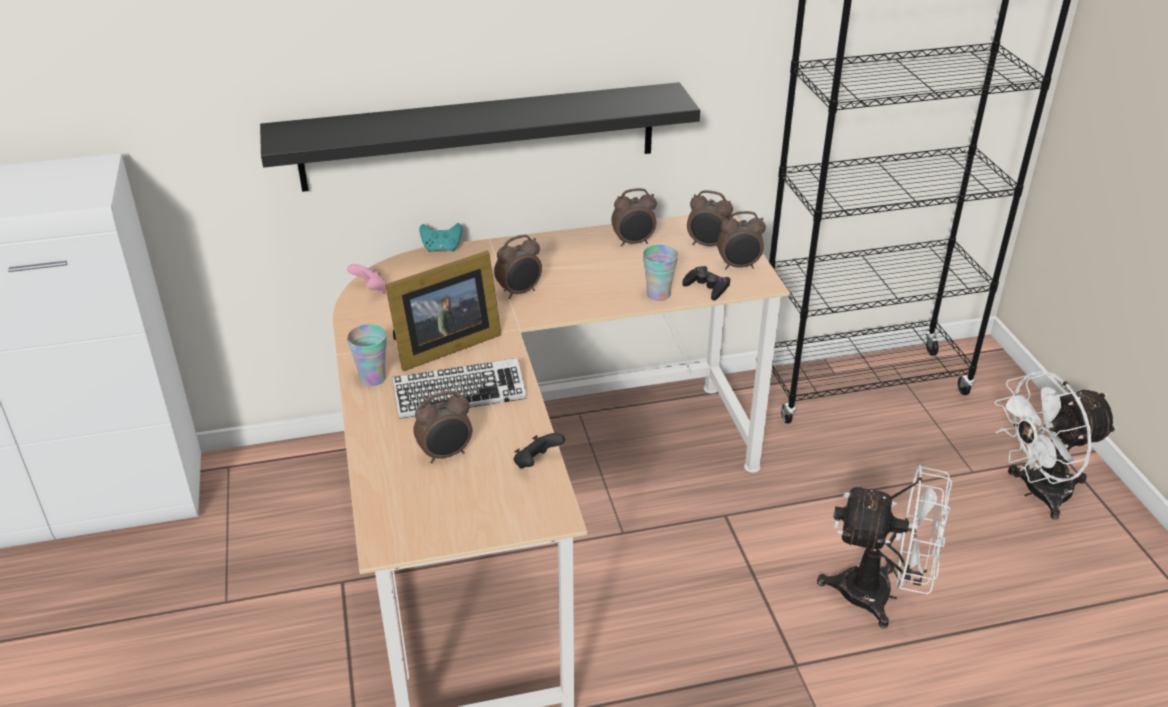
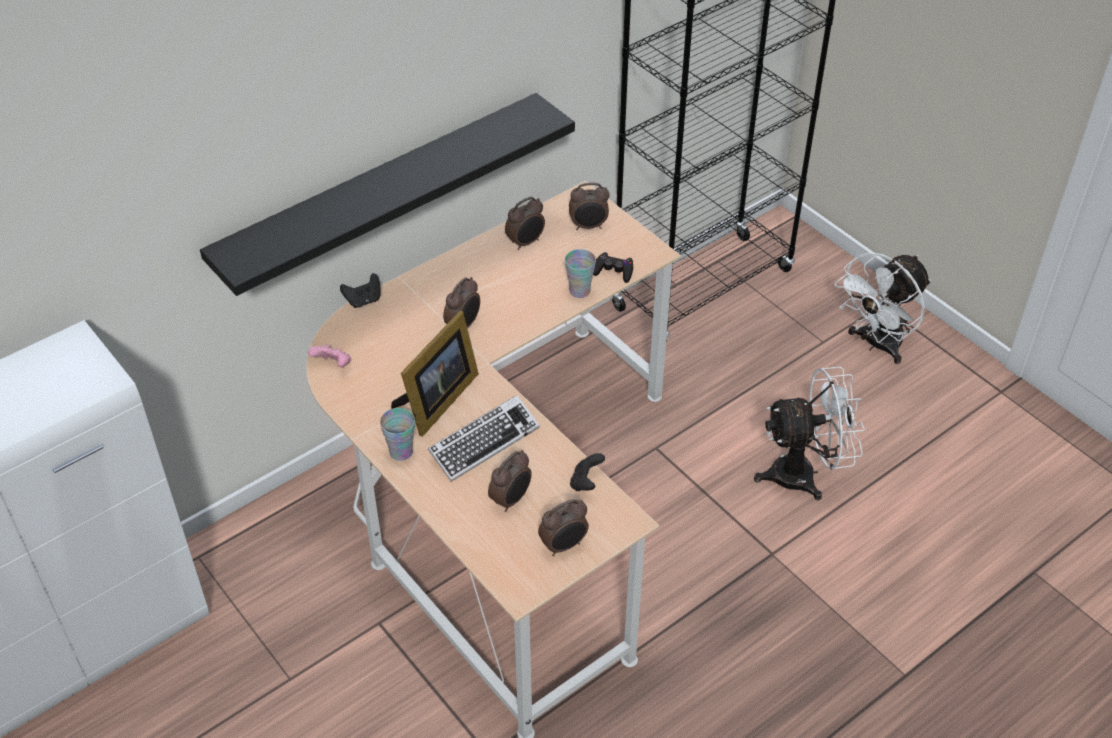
camera: 25 degrees left, 10 degrees up
turquoise game controller [419,223,462,252] -> black game controller [340,273,381,308]
alarm clock [718,211,766,269] -> alarm clock moved to [538,499,589,556]

